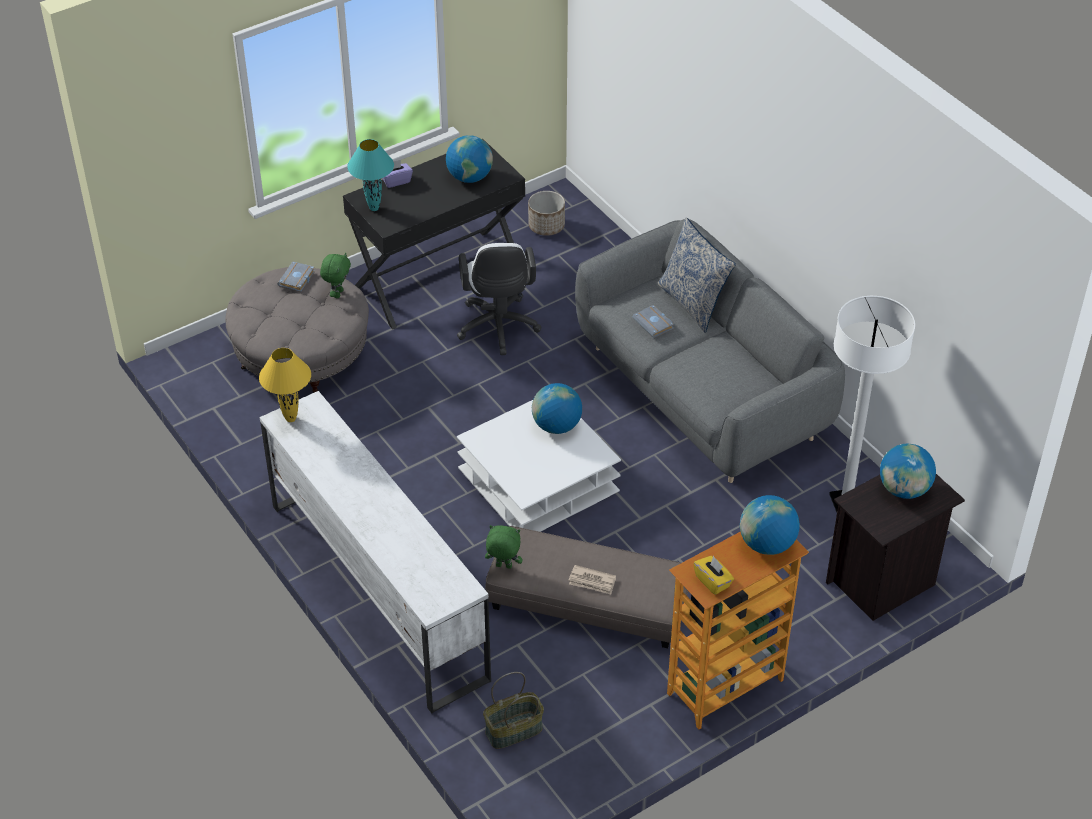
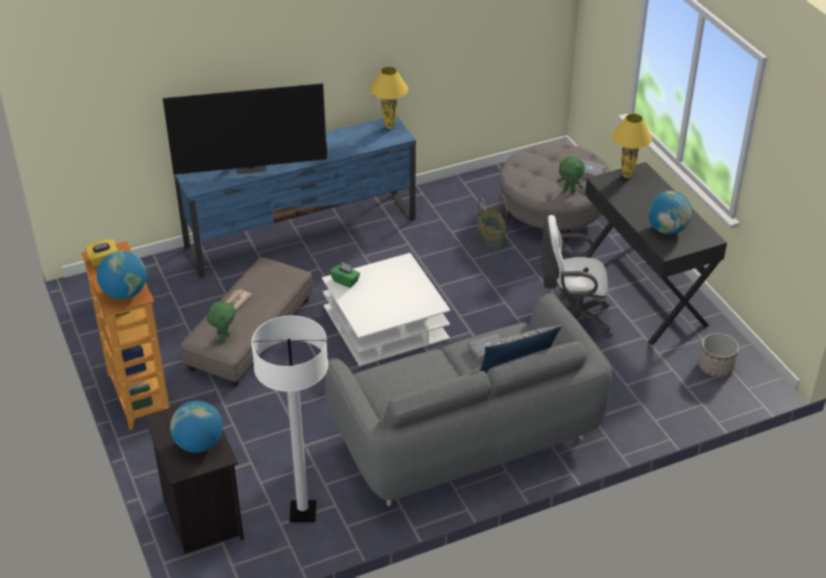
camera: 100 degrees right, 5 degrees down
white tv stand [259,391,491,713] -> blue tv stand [174,115,416,278]
turquoise table lamp [347,139,394,211] -> yellow table lamp [612,114,652,178]
purple tissue box [382,160,413,188] -> none
basket [483,672,544,749] -> basket moved to [477,194,507,250]
green plush toy [485,525,522,569] -> green plush toy moved to [207,301,236,342]
globe [532,383,582,434] -> none
none -> television [163,83,327,175]
none -> green tissue box [330,262,360,288]

